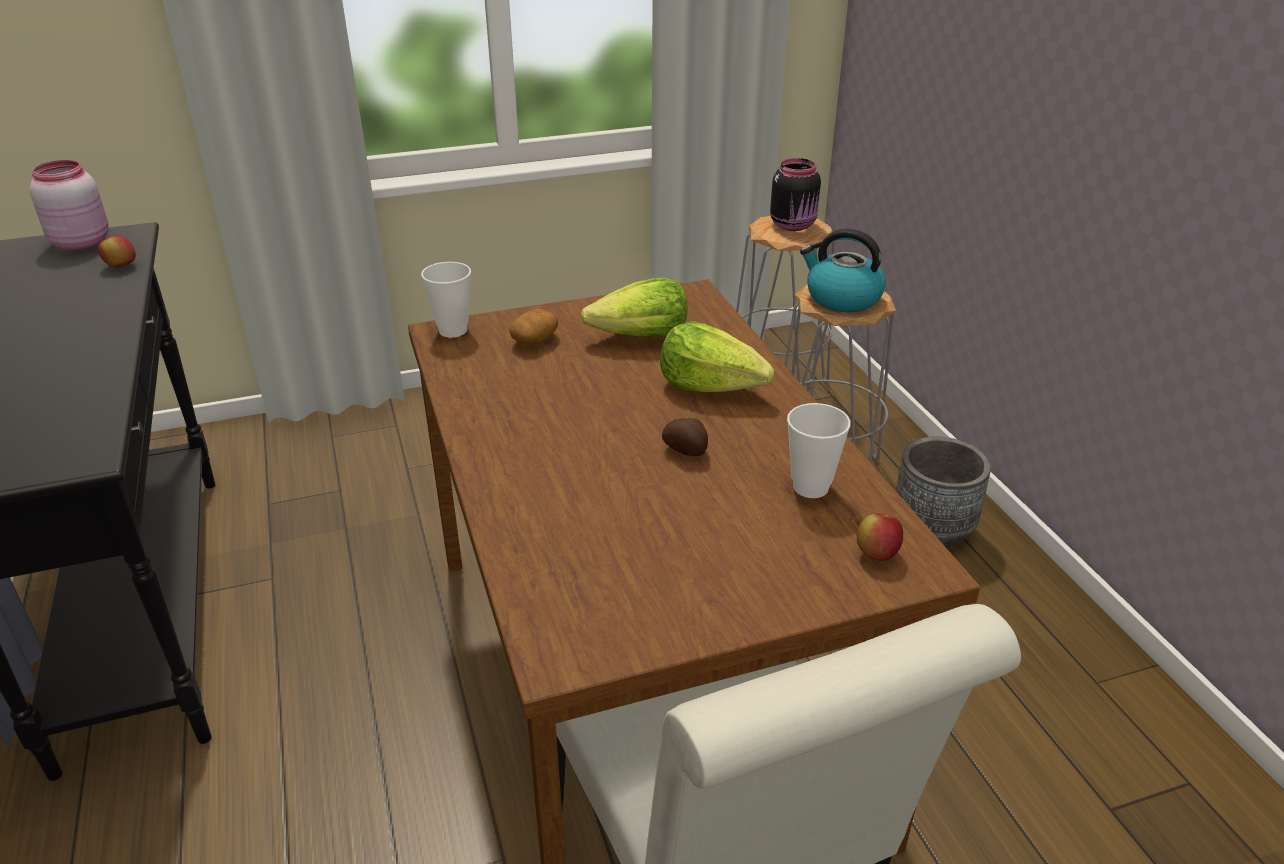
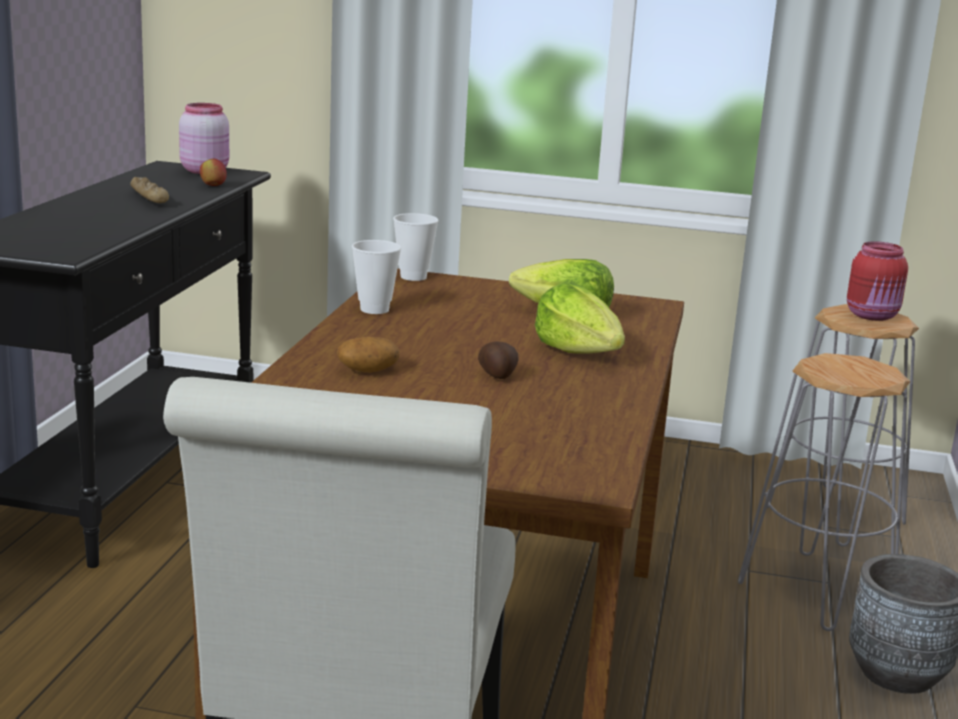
camera: 30 degrees right, 15 degrees down
potato [509,309,558,344] -> potato moved to [337,337,400,373]
black jar [770,158,821,231] -> red jar [847,241,908,321]
cup [787,403,851,498] -> cup moved to [352,240,401,314]
kettle [800,228,886,312] -> none
apple [857,513,903,561] -> none
none -> bread [130,177,169,203]

